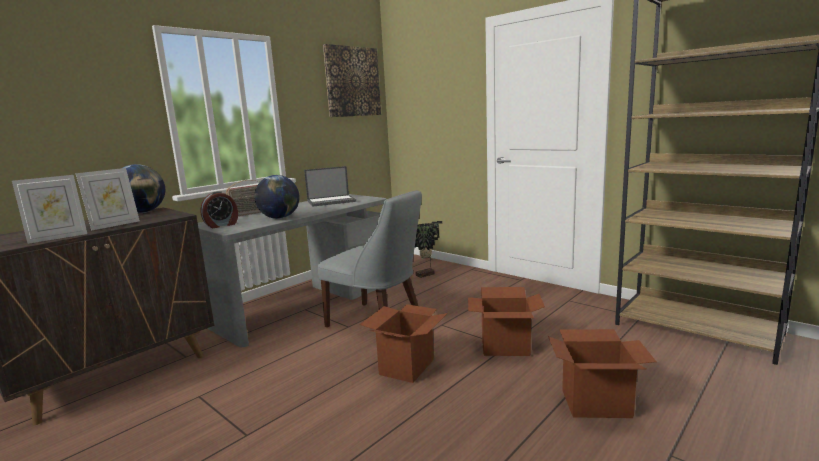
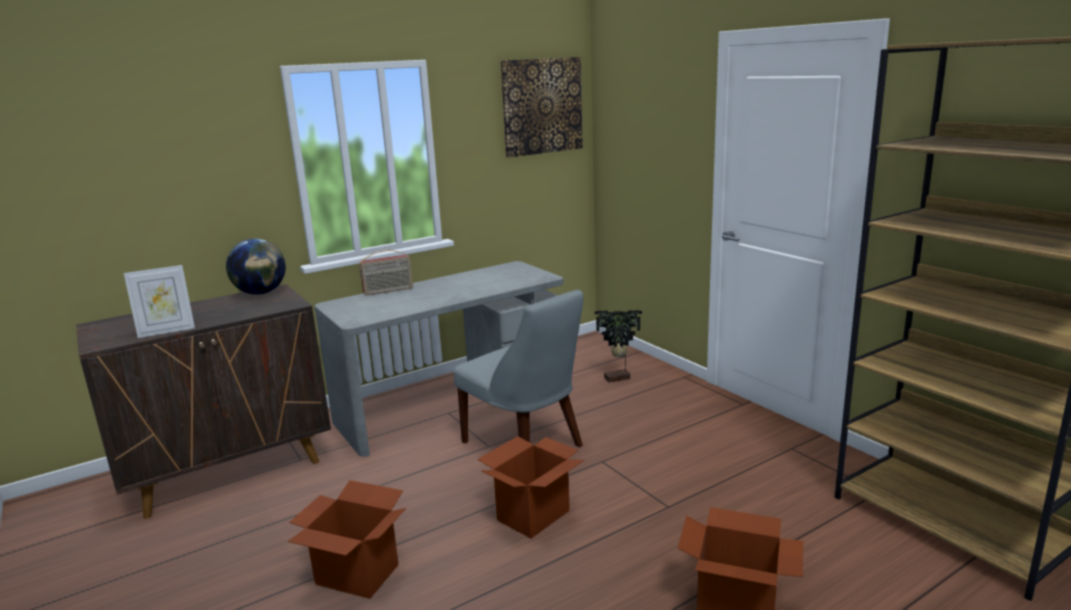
camera: 15 degrees right, 5 degrees up
picture frame [76,168,140,231] -> none
alarm clock [200,191,238,228] -> none
globe [254,175,300,219] -> none
laptop [304,166,356,207] -> none
cardboard box [468,287,545,356] -> cardboard box moved to [288,480,406,599]

